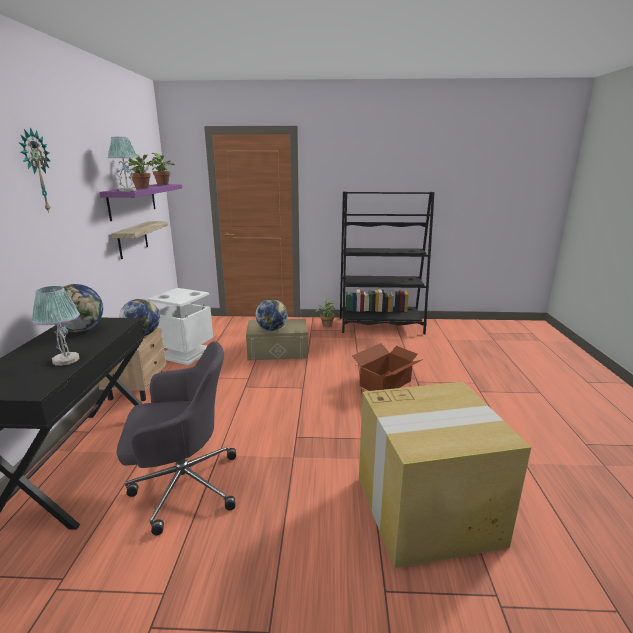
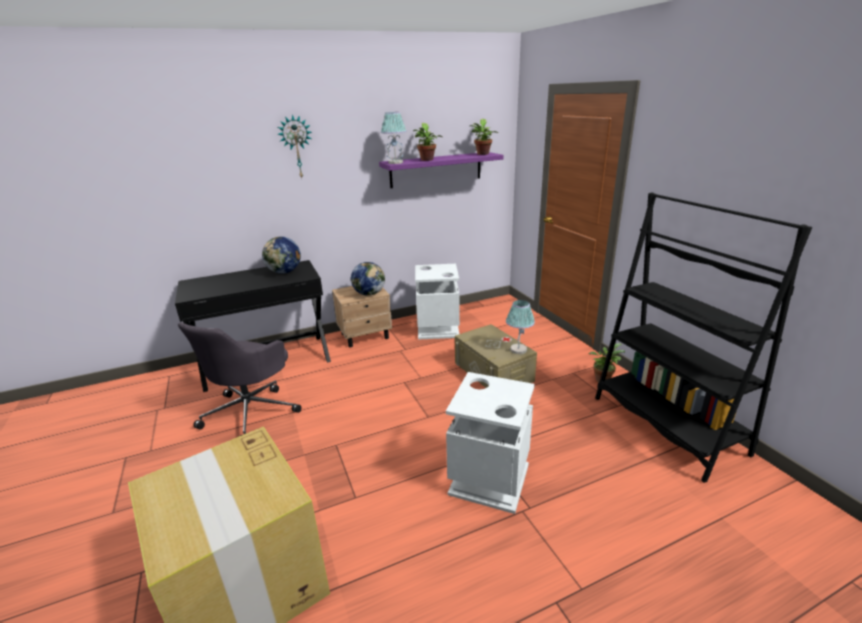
camera: 65 degrees right, 5 degrees up
table lamp [32,286,80,366] -> table lamp moved to [506,300,535,354]
shelf [111,221,168,259] -> none
grey office chair [117,341,236,535] -> grey office chair turned 60 degrees clockwise [178,322,301,436]
globe [255,299,288,331] -> none
cardboard box [352,343,423,391] -> white trash can [446,372,535,514]

